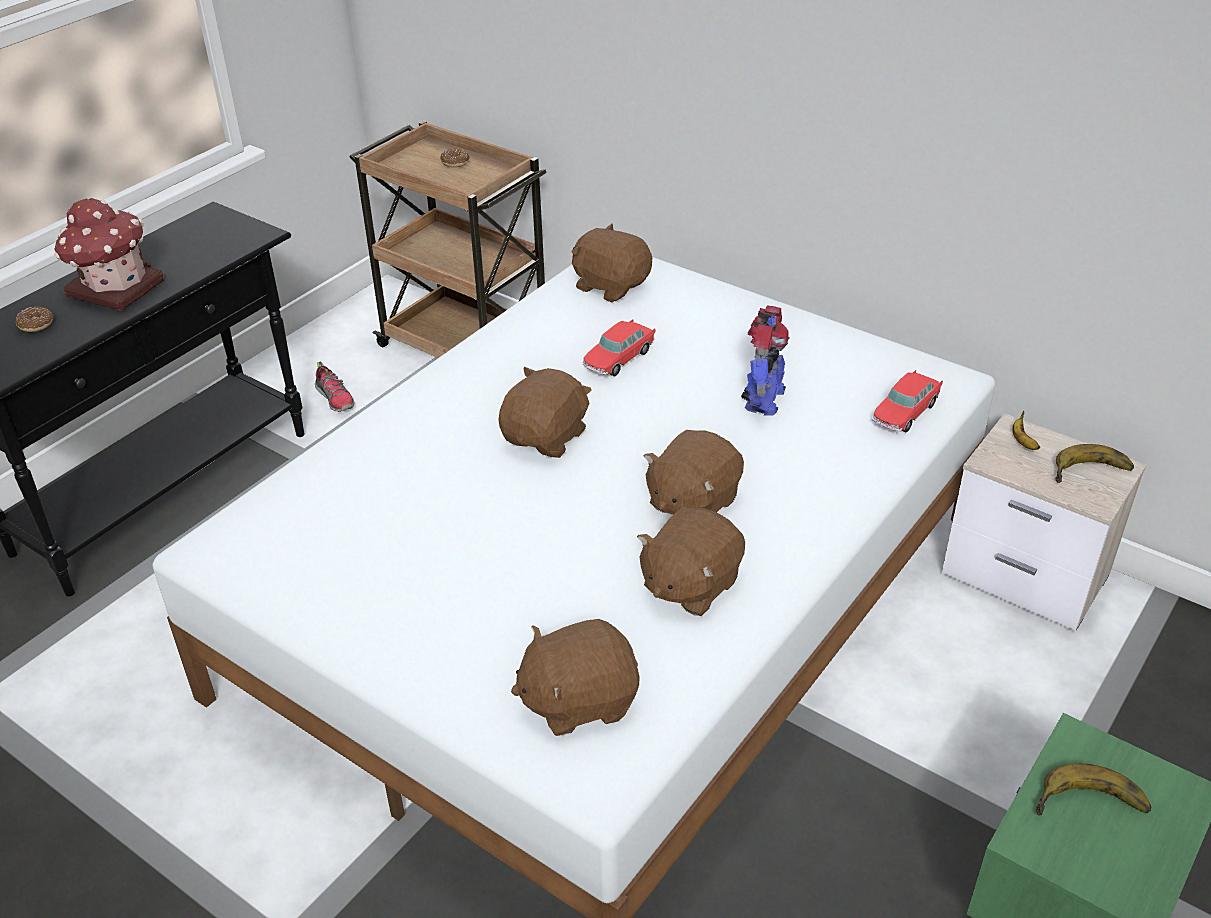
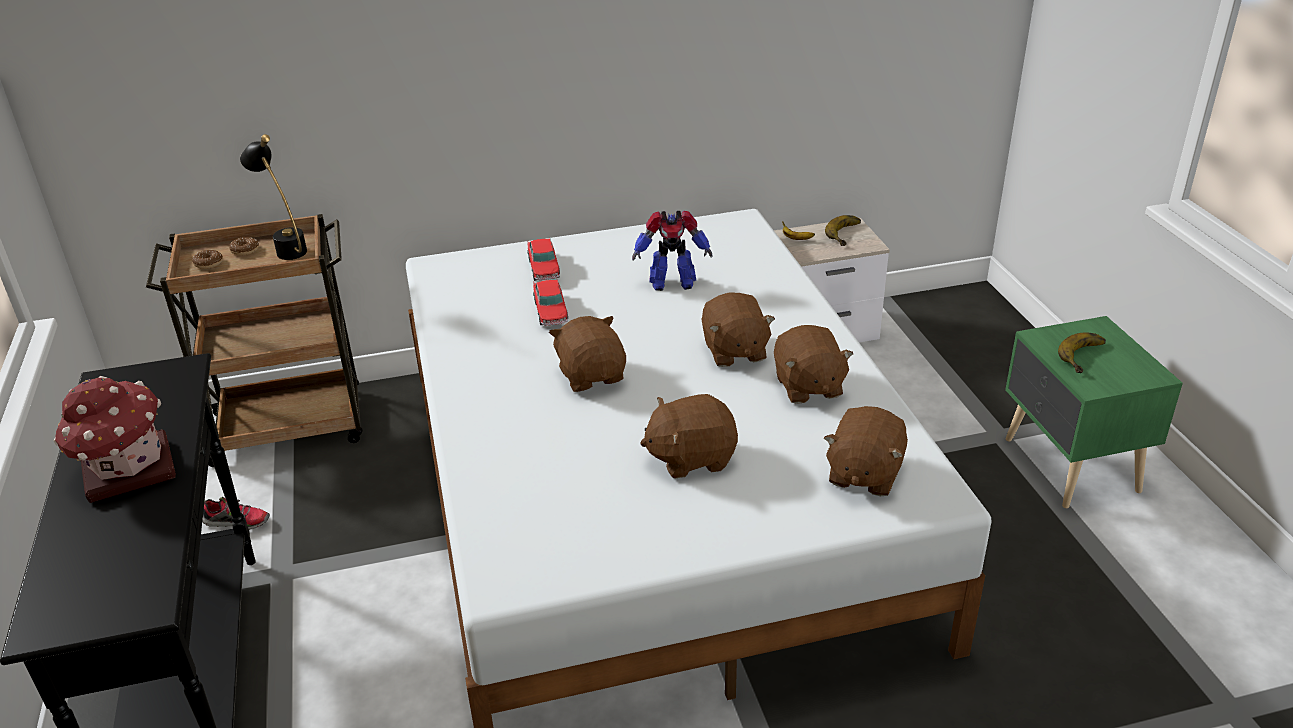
camera: 50 degrees left, 5 degrees down
donut [15,307,53,332] -> donut moved to [192,250,223,269]
brown plush toy [571,224,652,303] -> brown plush toy moved to [640,394,738,479]
toy robot [741,305,789,416] -> toy robot turned 120 degrees clockwise [632,211,713,291]
toy car [872,370,943,432] -> toy car moved to [527,239,560,281]
none -> black table lamp [240,134,307,260]

